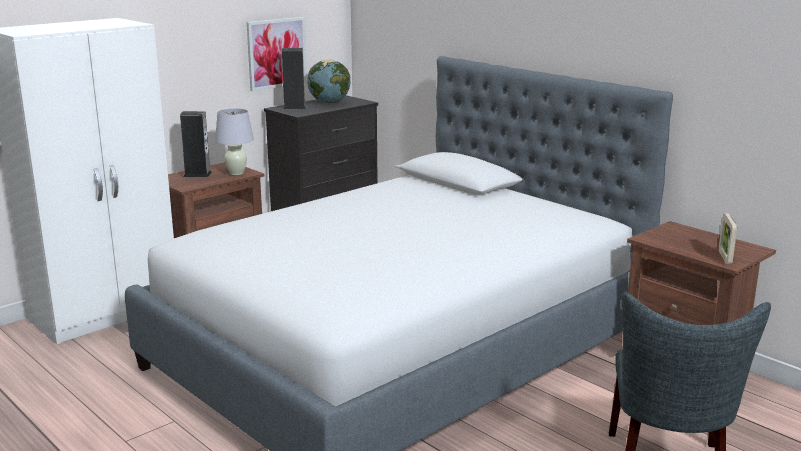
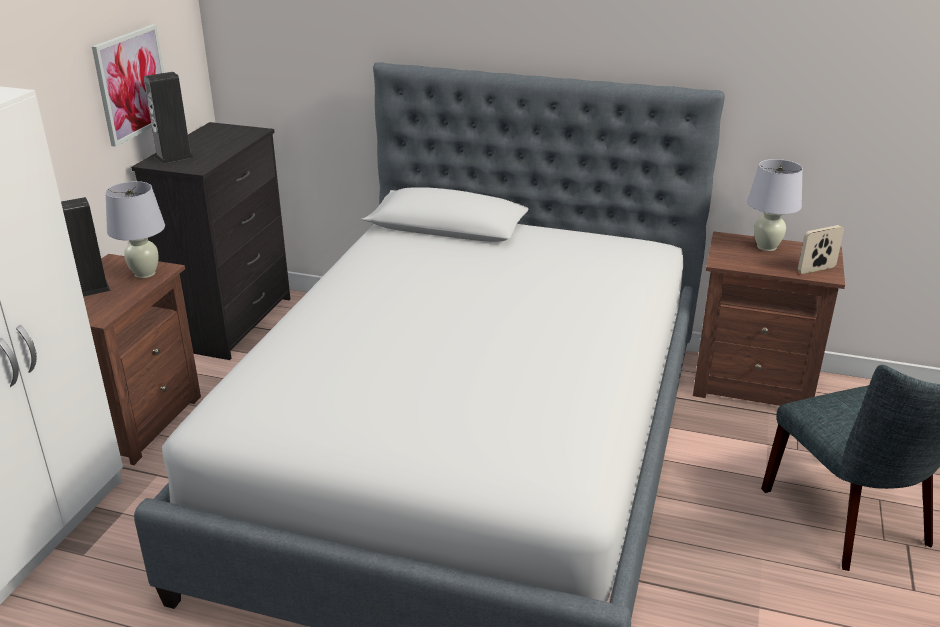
camera: 30 degrees left, 10 degrees up
globe [307,60,350,104] -> none
picture frame [719,213,737,265] -> picture frame turned 90 degrees clockwise [798,225,844,274]
none -> white table lamp [747,159,803,251]

